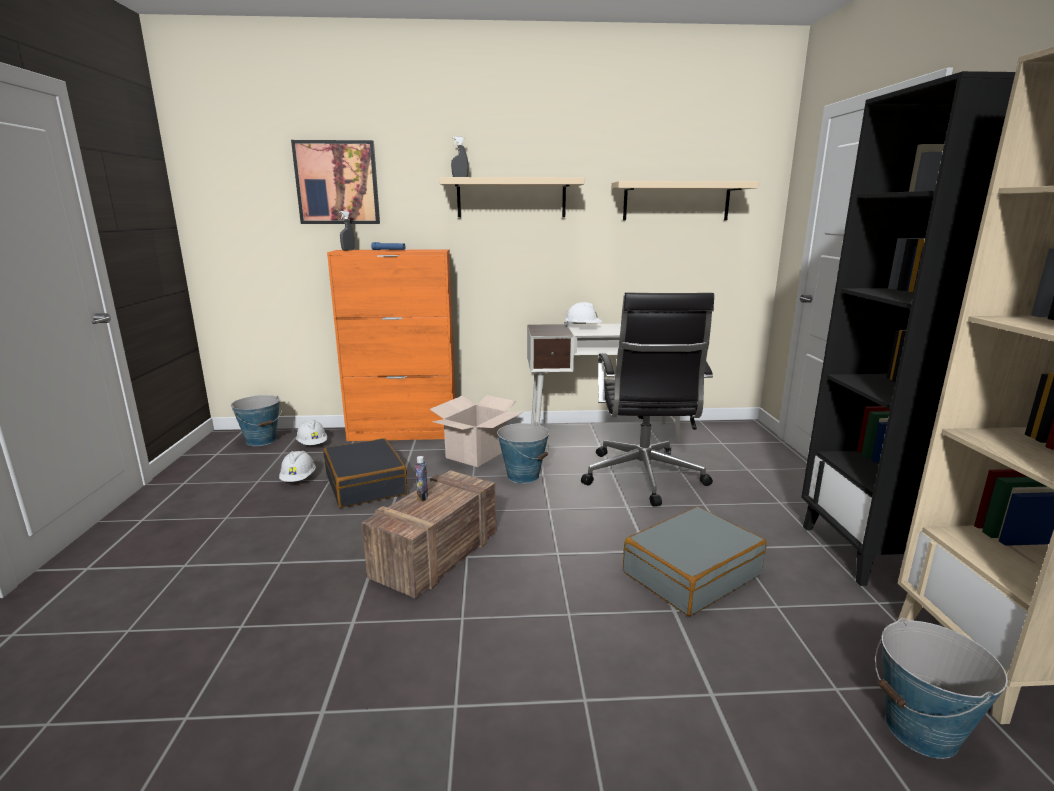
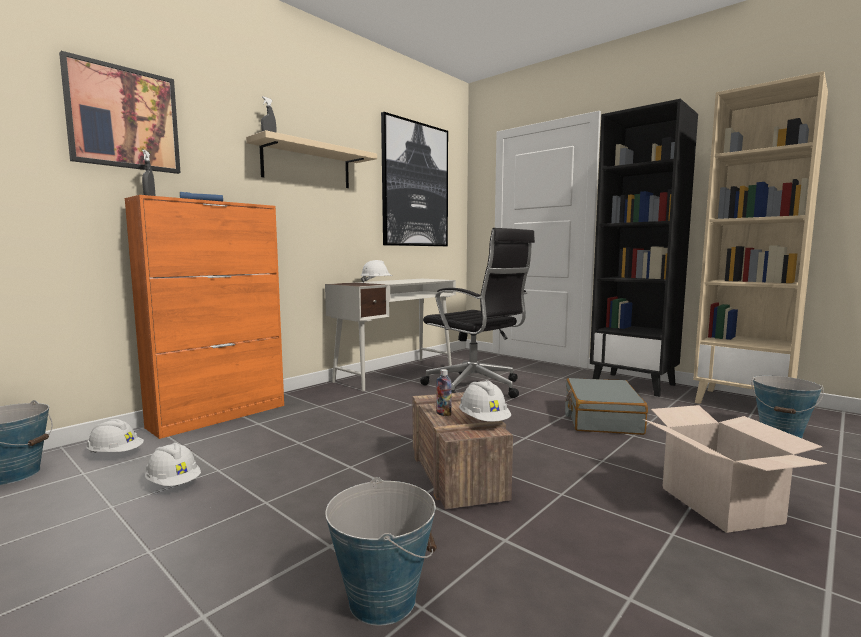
camera: 45 degrees left, 10 degrees down
black suitcase [324,438,407,508] -> none
cardboard box [430,395,523,467] -> cardboard box moved to [642,405,827,533]
bucket [497,422,549,483] -> bucket moved to [325,477,437,626]
beige shelf [611,181,759,220] -> picture [381,112,448,246]
none -> white hard hat [459,380,511,422]

